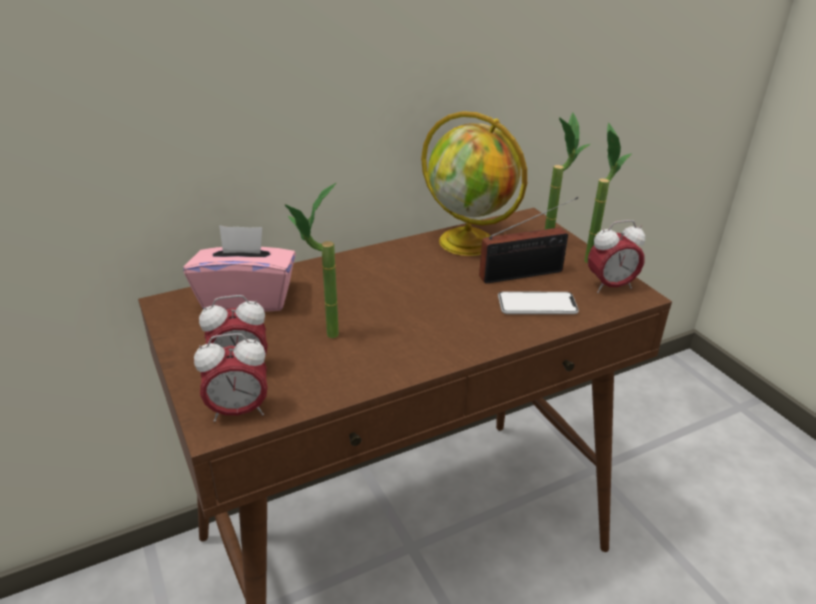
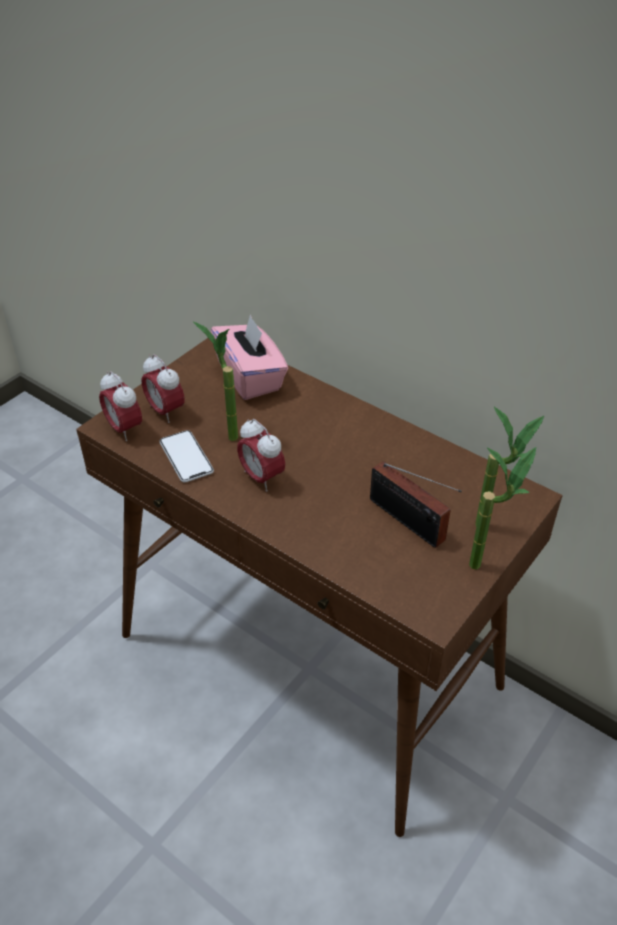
camera: 65 degrees right, 10 degrees up
globe [421,111,527,256] -> none
phone [498,292,579,314] -> phone moved to [159,430,214,483]
alarm clock [588,220,645,293] -> alarm clock moved to [237,419,285,492]

